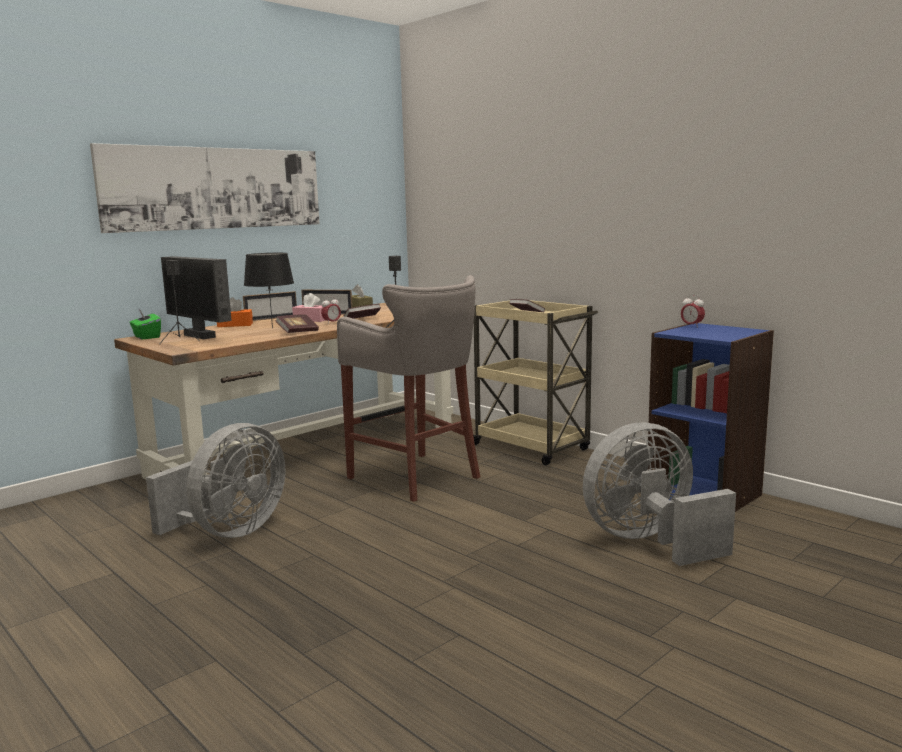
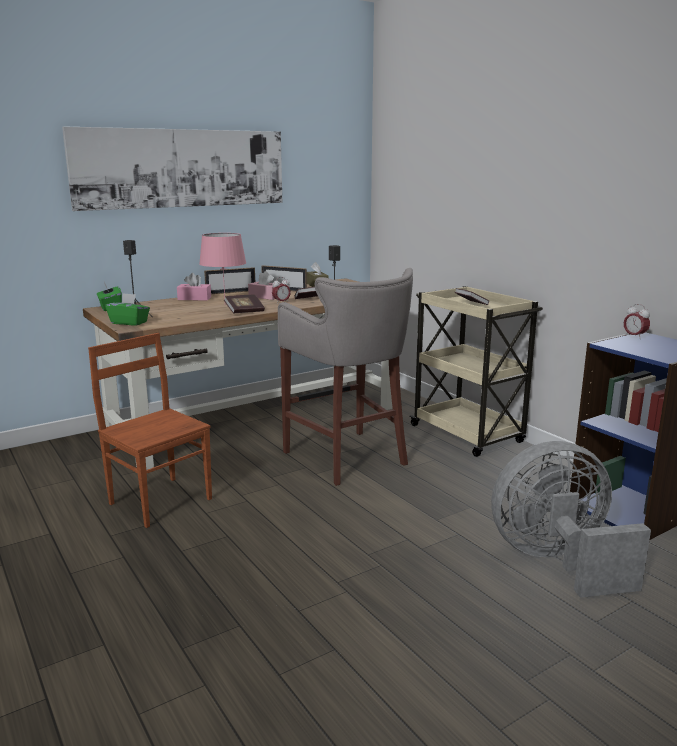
camera: 10 degrees right, 5 degrees up
grey fan [146,423,285,538] -> brown chair [88,333,212,528]
monitor [161,256,232,339] -> none
orange tissue box [217,297,253,327] -> pink tissue box [177,273,211,300]
black table lamp [244,253,294,328] -> pink table lamp [199,233,246,299]
none -> green tissue box [105,293,150,326]

